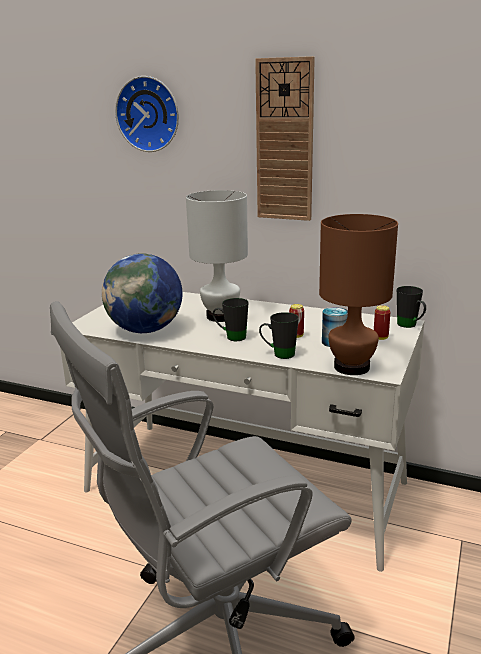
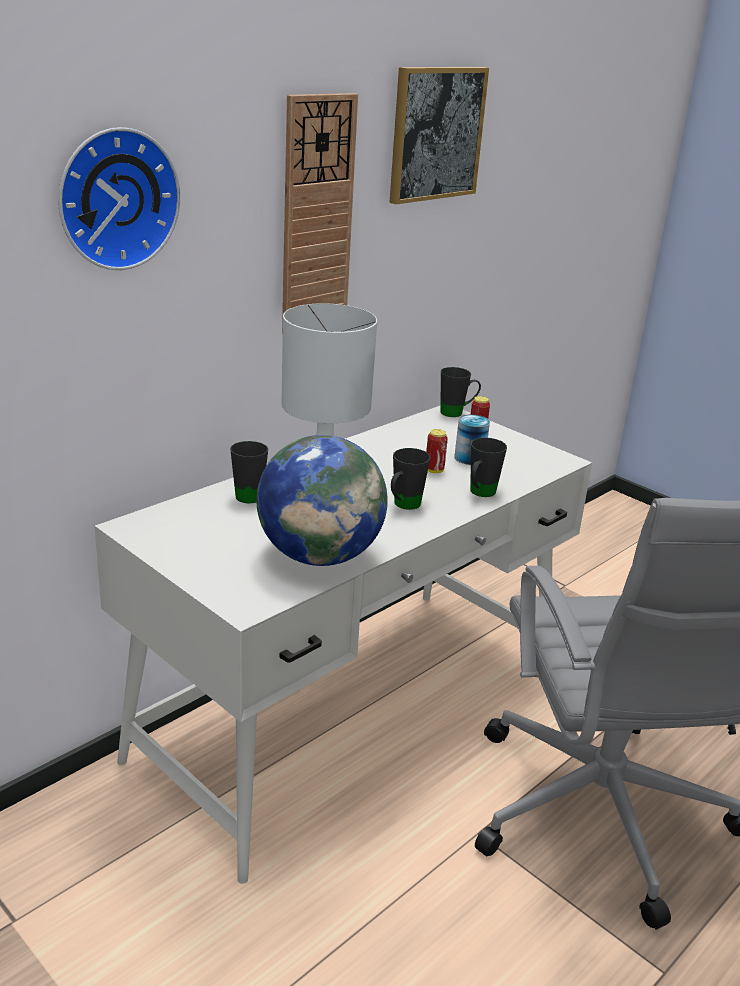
camera: 70 degrees left, 5 degrees up
brown table lamp [319,214,398,375] -> none
none -> black mug [230,441,268,503]
none -> picture [390,67,489,204]

